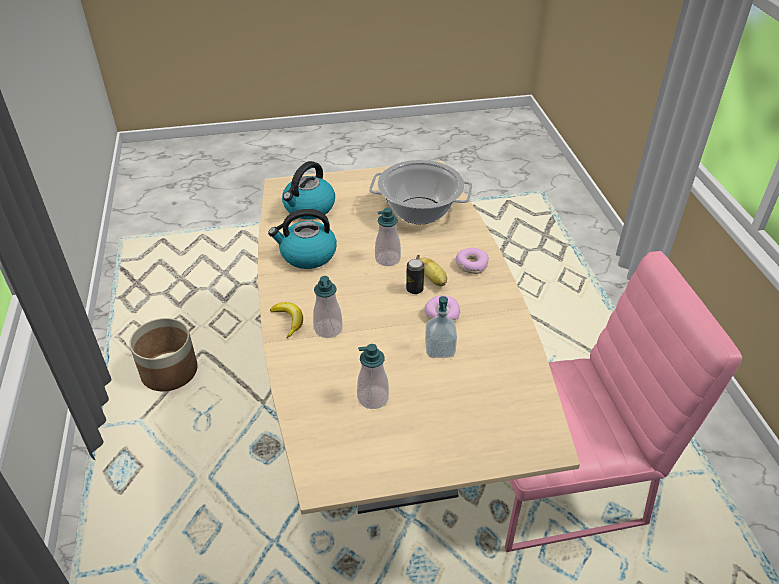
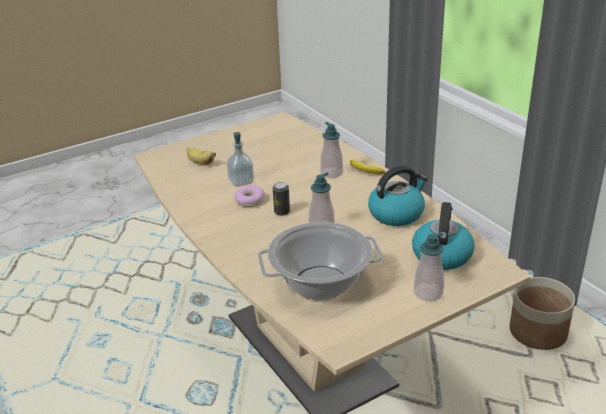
camera: 160 degrees right, 10 degrees down
soap dispenser [357,344,389,409] -> soap dispenser moved to [414,232,444,301]
banana [416,255,447,286] -> banana moved to [187,147,216,165]
donut [455,248,489,274] -> none
pink chair [505,251,742,552] -> none

